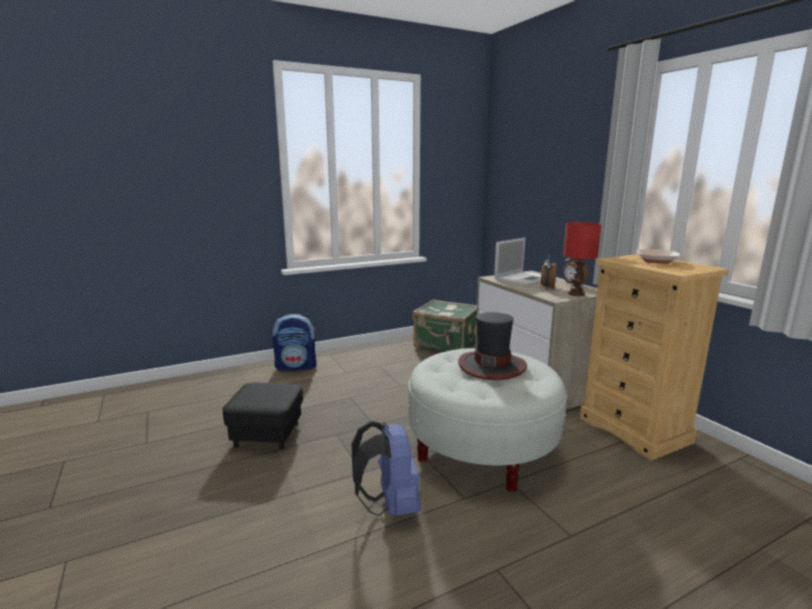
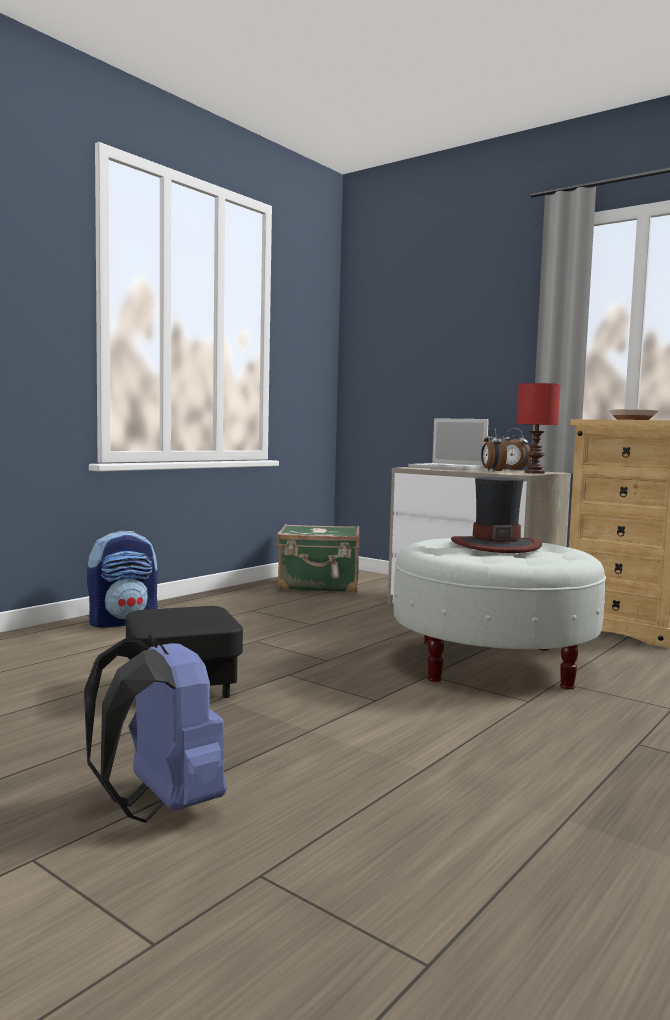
camera: 25 degrees left, 10 degrees down
blue backpack [351,421,421,516] -> blue backpack moved to [84,634,227,823]
laptop [494,238,541,286] -> laptop turned 105 degrees clockwise [408,418,489,470]

